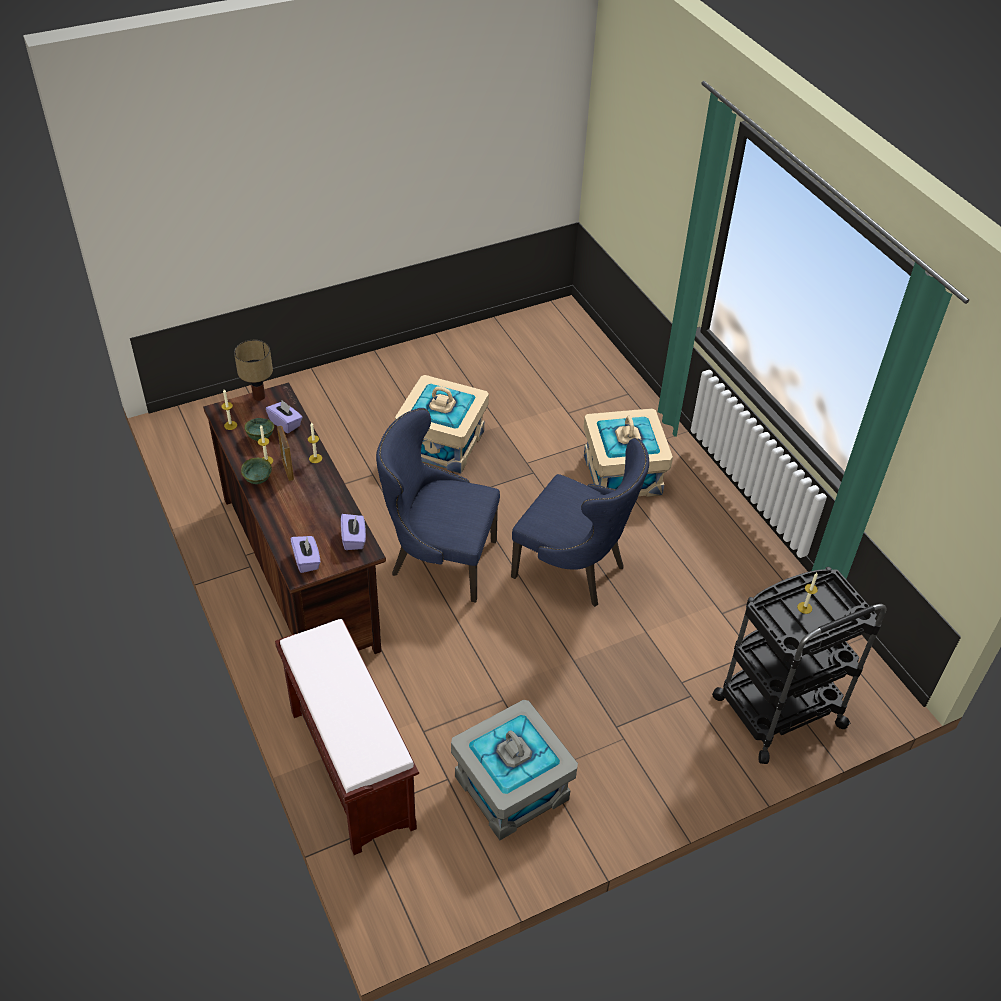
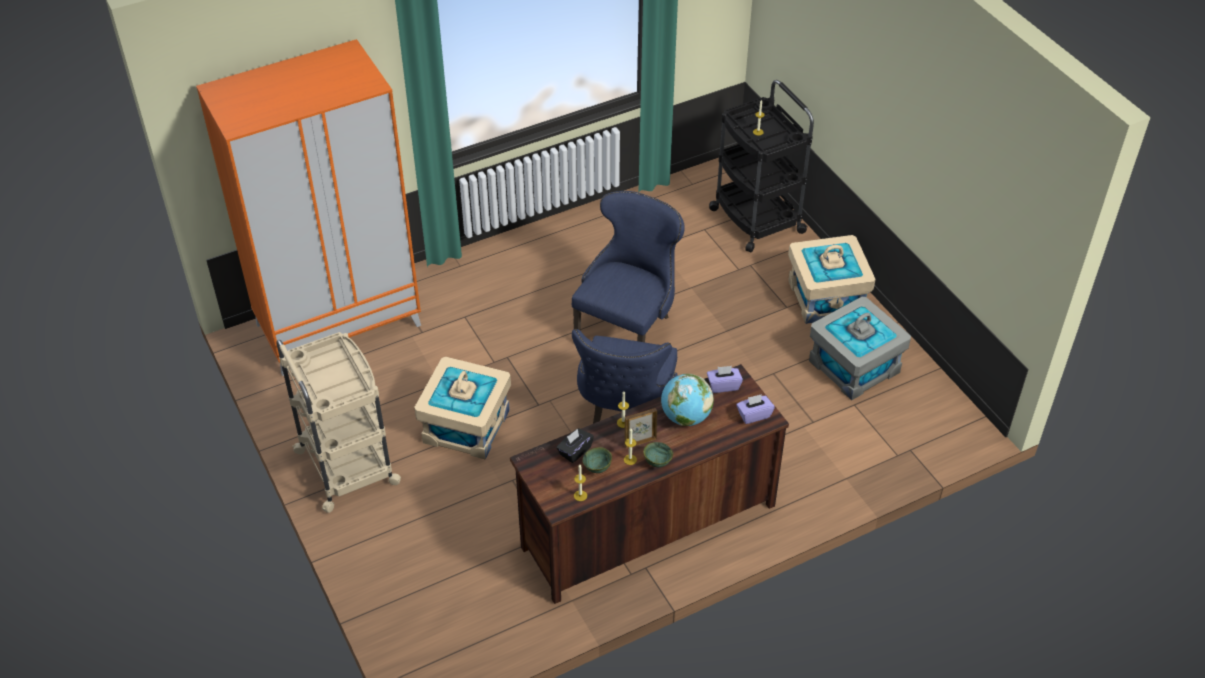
camera: 90 degrees left, 0 degrees up
table lamp [234,340,273,401] -> none
purple tissue box [266,400,303,433] -> black tissue box [556,428,594,463]
brown bench [275,619,419,855] -> none
beige storage box [583,408,673,497] -> beige storage box moved to [788,235,876,324]
none -> orange wardrobe [196,39,421,376]
none -> beige cart [276,332,401,513]
none -> globe [661,374,714,426]

